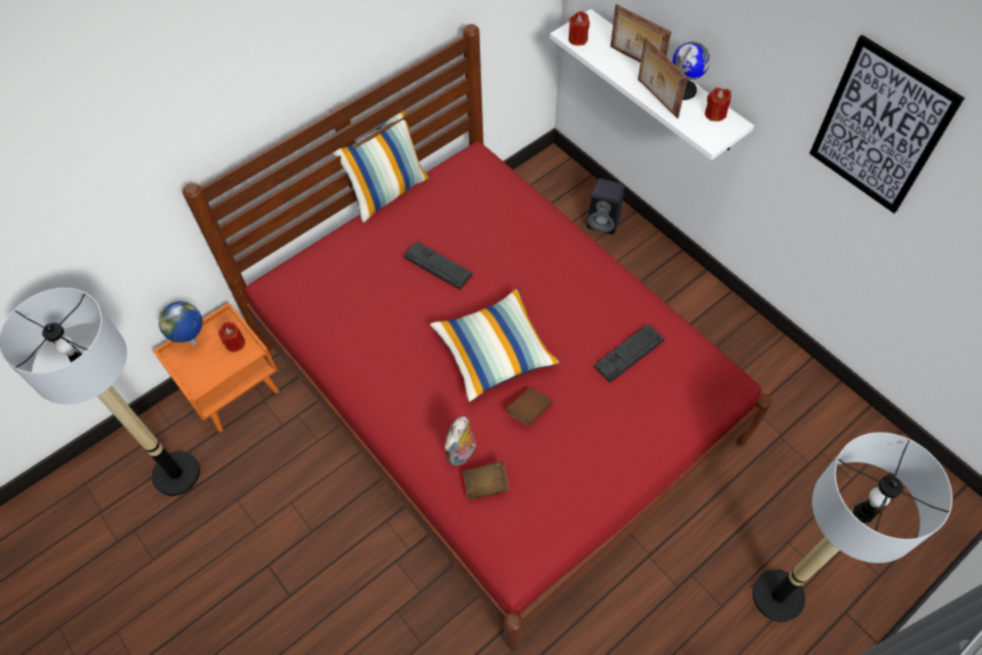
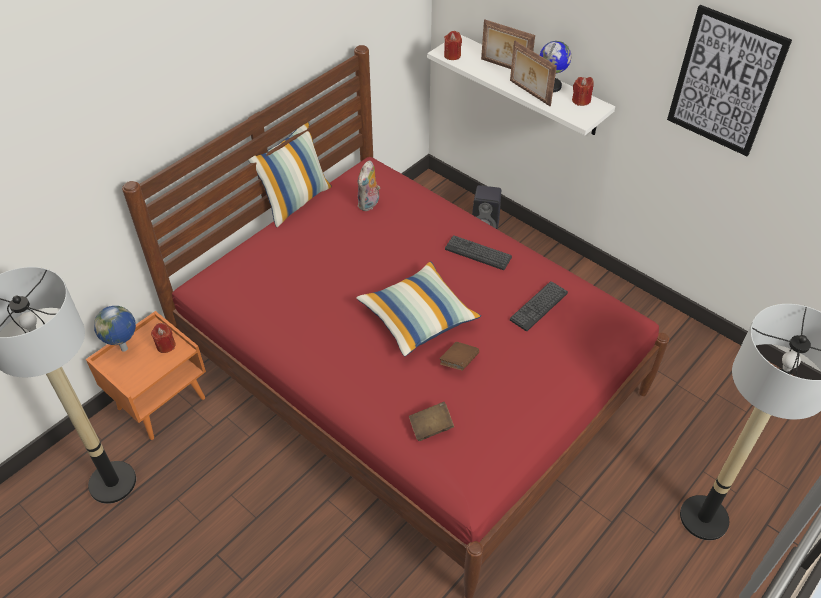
camera: 10 degrees left, 10 degrees down
keyboard [403,241,473,289] -> keyboard moved to [445,235,512,270]
plush toy [444,416,476,466] -> plush toy moved to [358,160,380,211]

